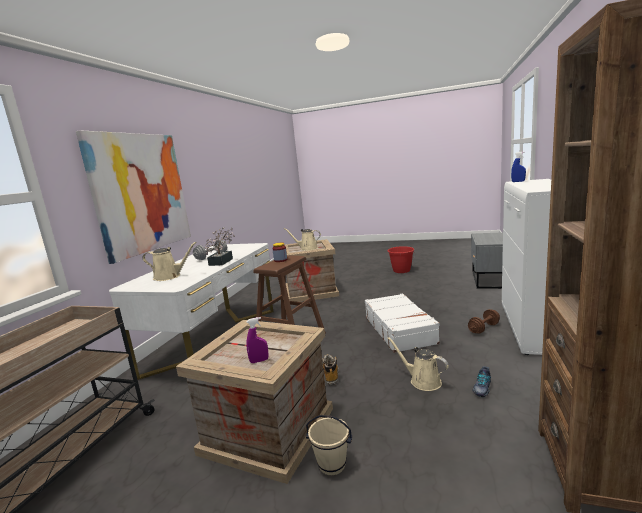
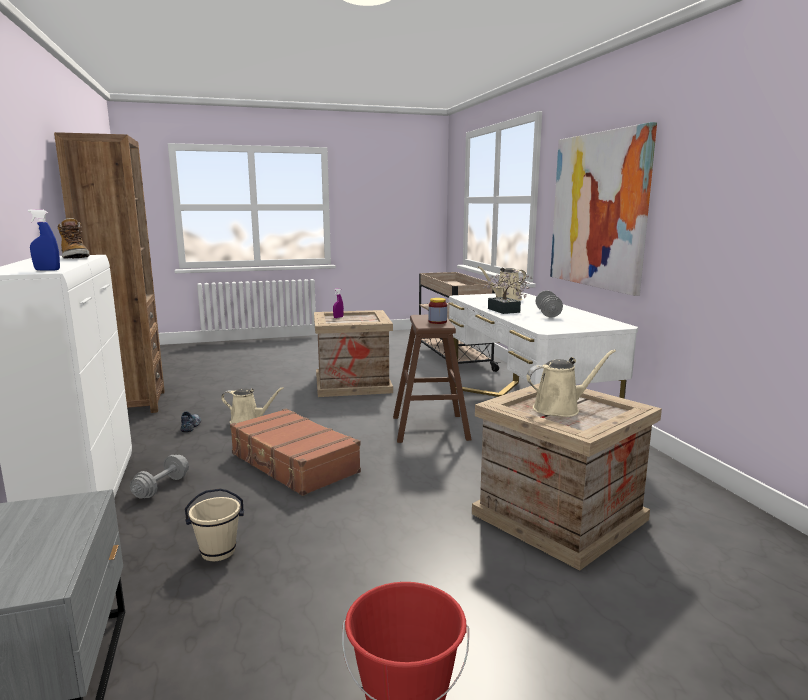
camera: 145 degrees right, 0 degrees up
beige bucket [306,415,352,475] -> beige bucket moved to [185,489,244,561]
boot [322,354,339,385] -> boot moved to [58,218,89,259]
white suitcase [365,294,440,353] -> brown suitcase [230,408,361,496]
brown dumbbell [468,309,500,334] -> grey dumbbell [130,455,189,498]

